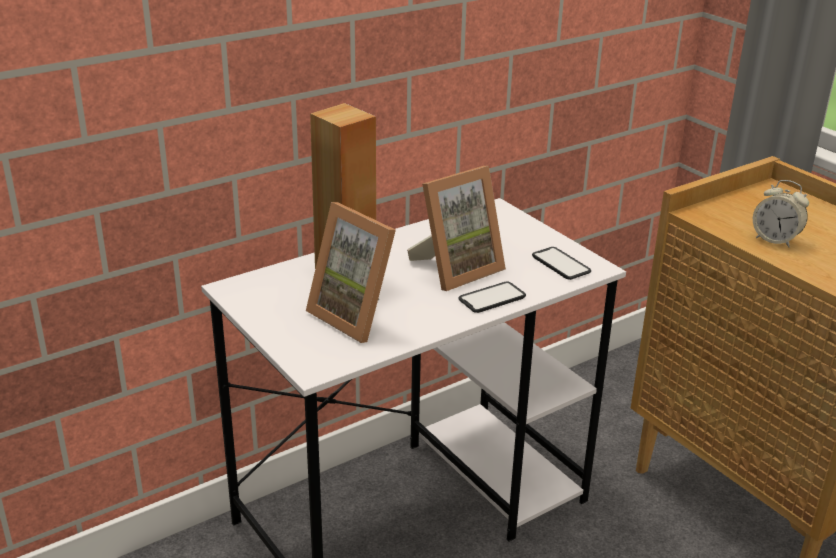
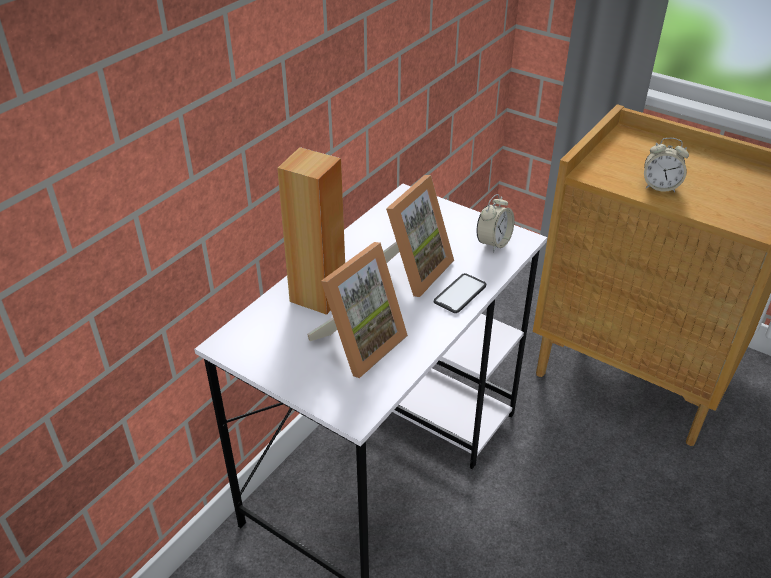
camera: 20 degrees left, 10 degrees up
picture frame [306,202,396,343] -> picture frame turned 75 degrees counterclockwise [307,242,408,378]
phone [532,247,591,280] -> alarm clock [476,194,514,253]

